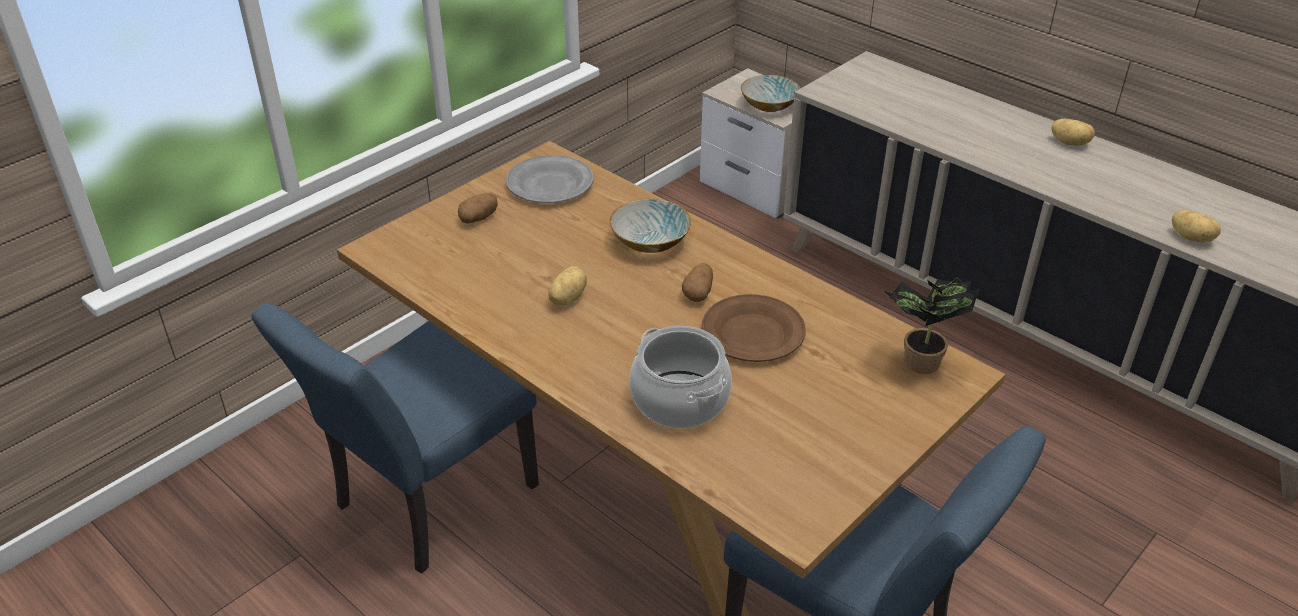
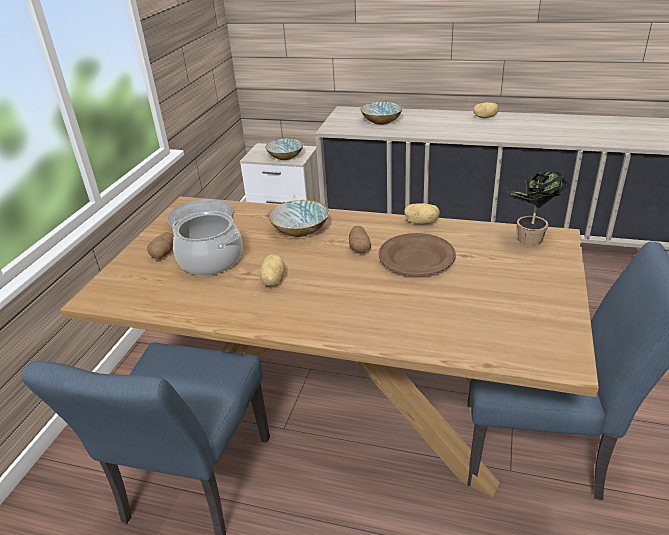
camera: 25 degrees left, 5 degrees down
cooking pot [630,326,732,428] -> cooking pot moved to [173,211,243,275]
potato [1172,210,1221,243] -> potato moved to [404,203,440,225]
none -> bowl [360,102,403,125]

